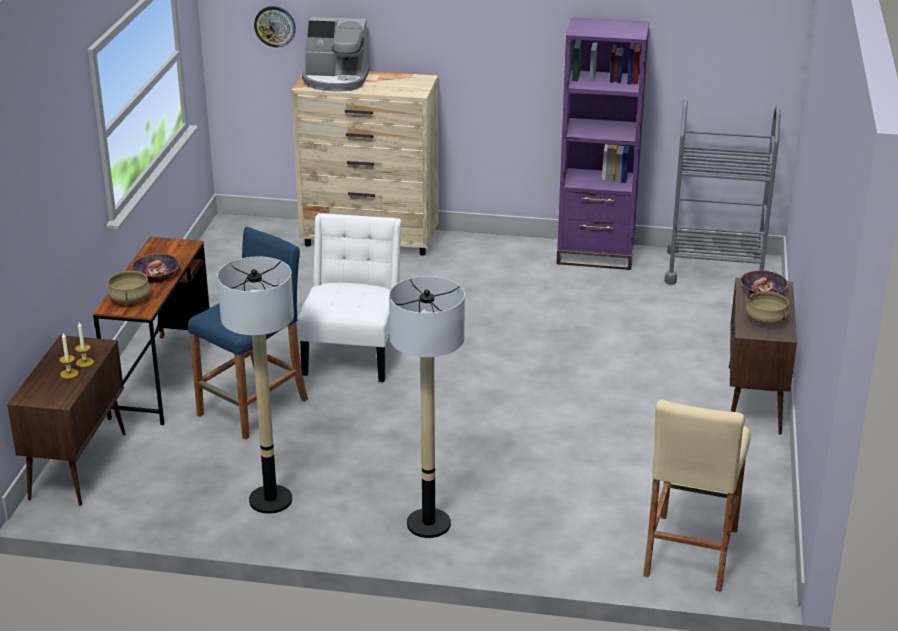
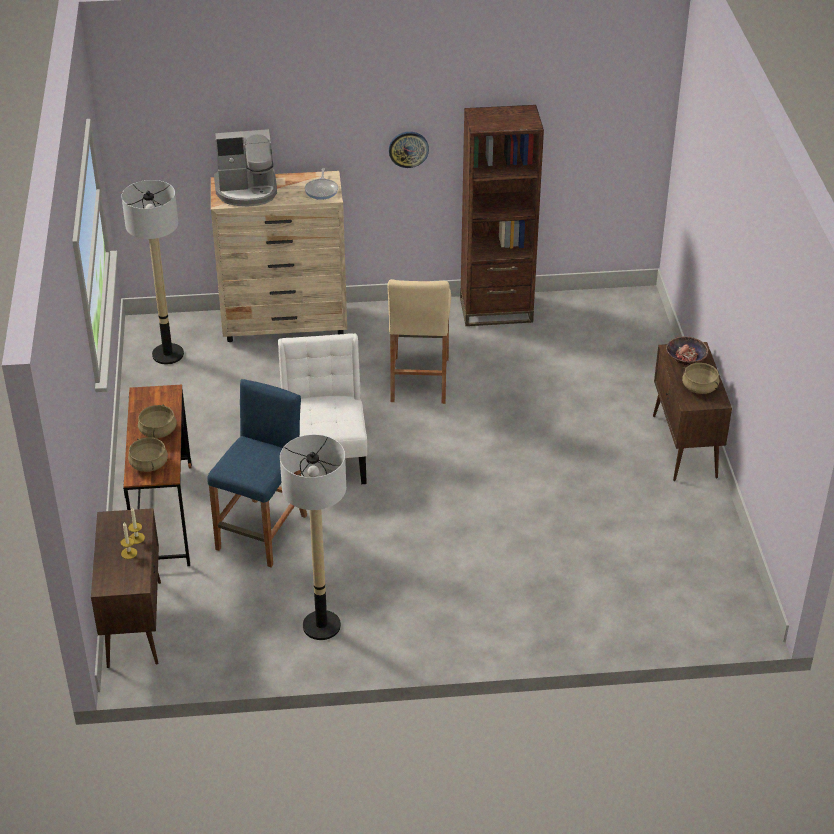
camera: 15 degrees left, 10 degrees up
bowl [131,253,180,283] -> beige cooking pot [138,404,177,438]
wall clock [254,6,296,47] -> wall clock moved to [389,132,429,168]
floor lamp [389,276,465,538] -> floor lamp moved to [121,180,184,364]
purple bookcase [556,17,649,270] -> brown bookcase [460,105,544,326]
beige stool [643,399,751,592] -> beige stool moved to [388,279,451,404]
grey cart [665,99,781,284] -> none
none -> frying pan [305,168,338,200]

